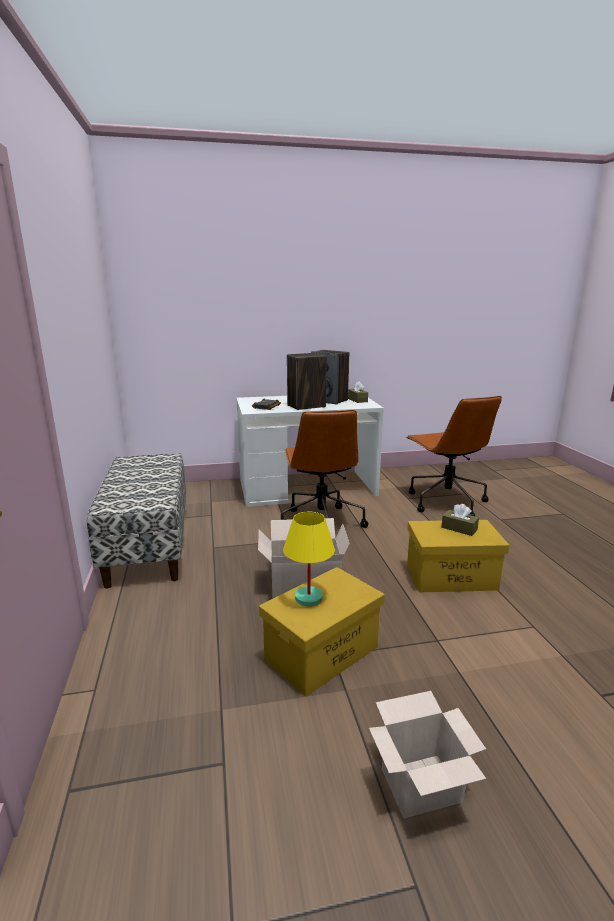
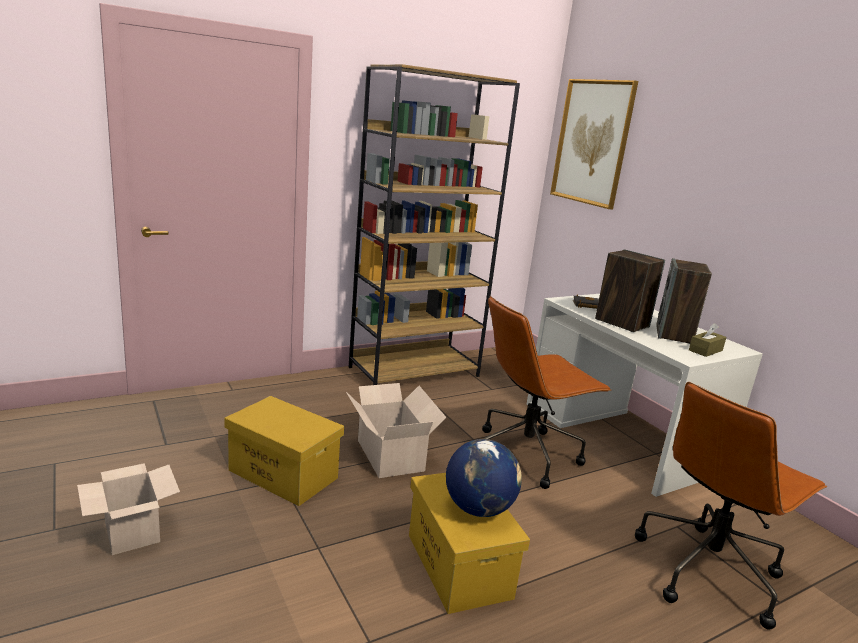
camera: 70 degrees right, 0 degrees up
bench [87,453,186,589] -> brown bookcase [349,64,520,385]
yellow table lamp [283,511,335,606] -> none
brown tissue box [441,504,479,536] -> globe [446,439,522,517]
none -> picture [550,79,638,209]

